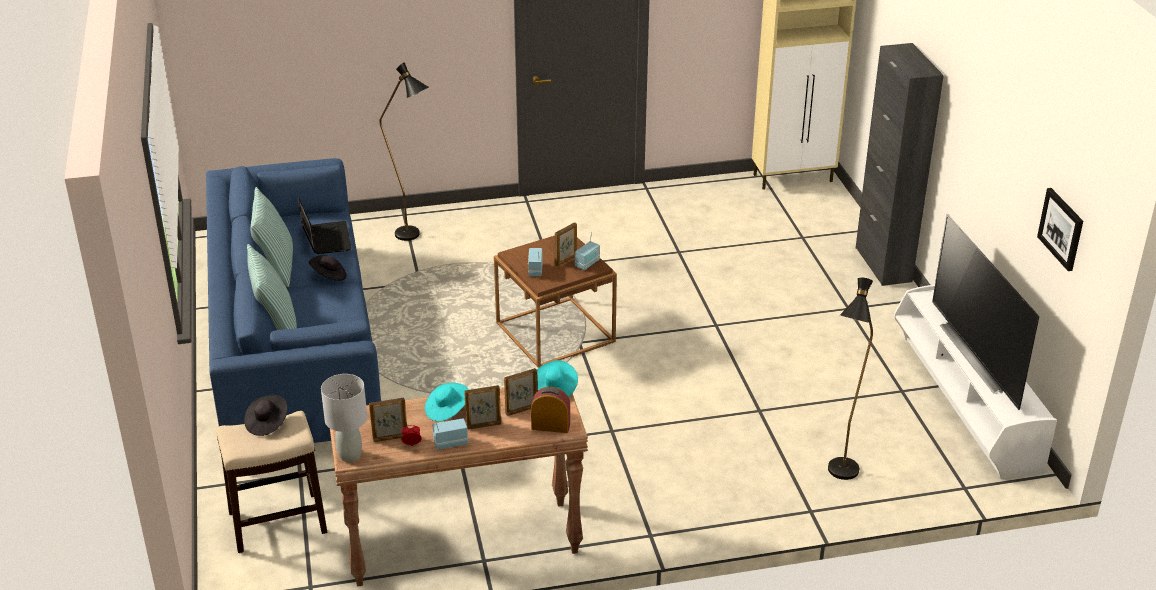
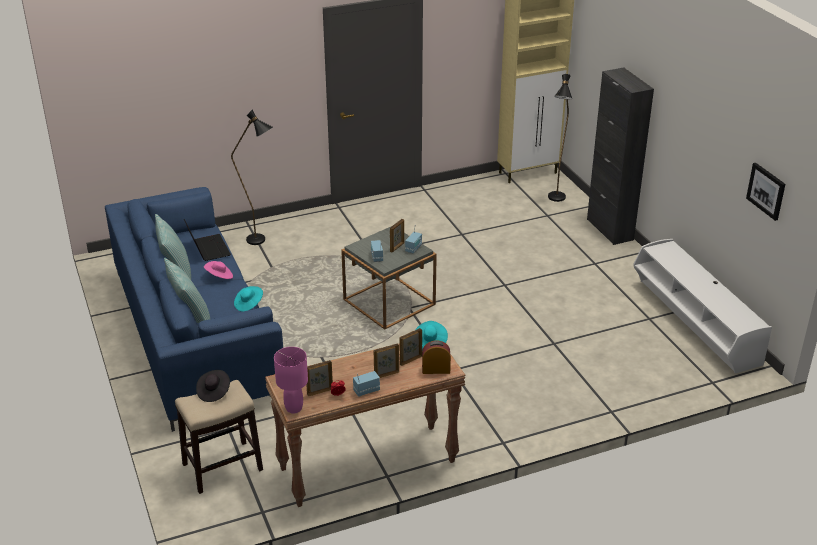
camera: 10 degrees left, 0 degrees up
black hat [309,255,346,280] -> pink hat [204,261,233,279]
grey table lamp [321,374,367,462] -> pink table lamp [274,347,308,414]
turquoise hat [425,383,469,422] -> turquoise hat moved to [234,286,263,312]
brown side table [494,236,617,368] -> grey side table [341,226,437,330]
black floor lamp [828,277,873,480] -> black floor lamp moved to [548,74,572,202]
television [932,214,1040,410] -> none

